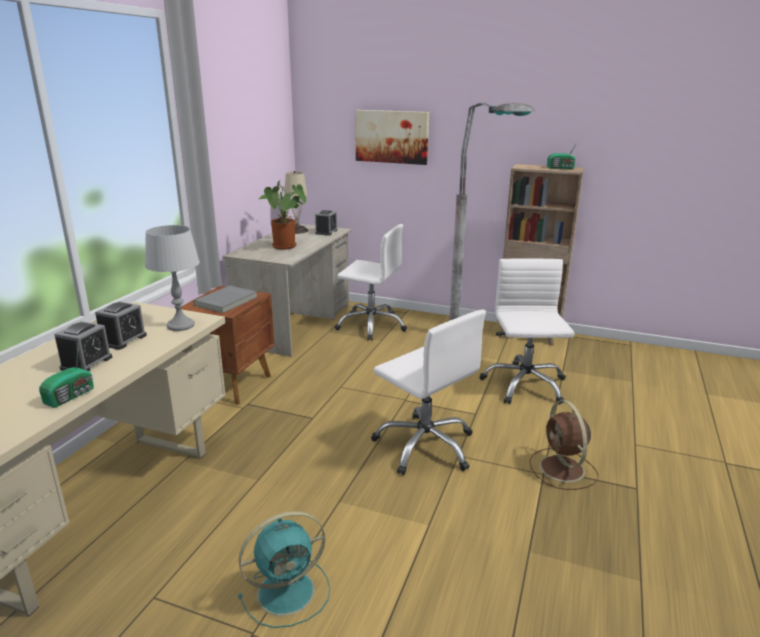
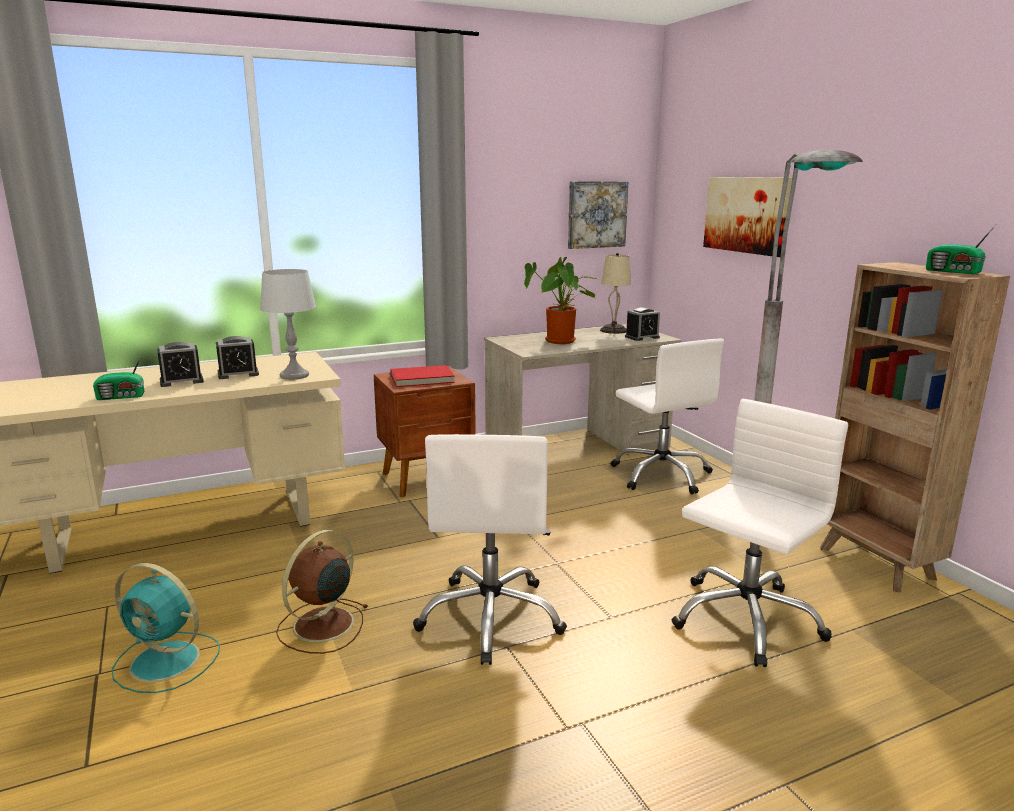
camera: 45 degrees right, 5 degrees down
grey book [193,285,257,313] -> red book [391,365,455,387]
brown fan [530,400,599,490] -> brown fan moved to [276,530,369,654]
none -> picture [568,181,628,249]

